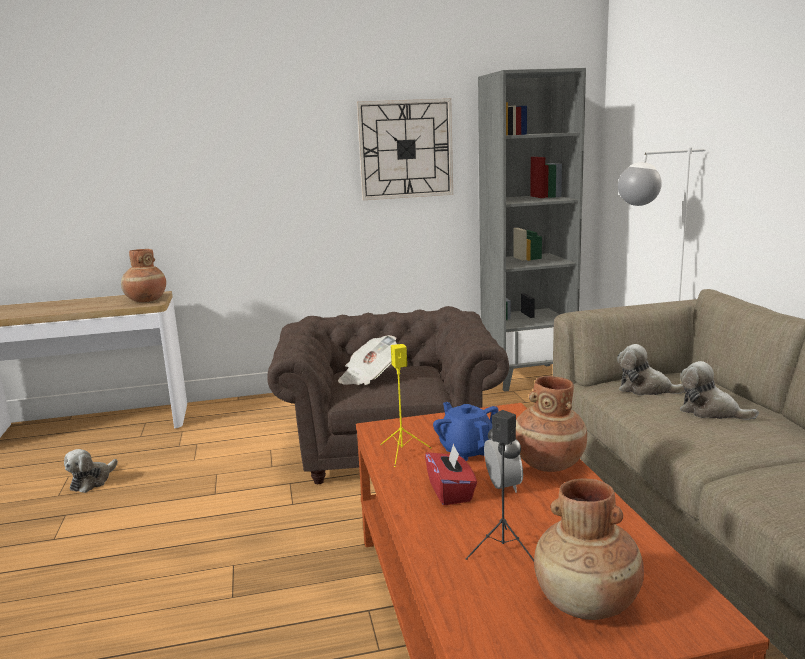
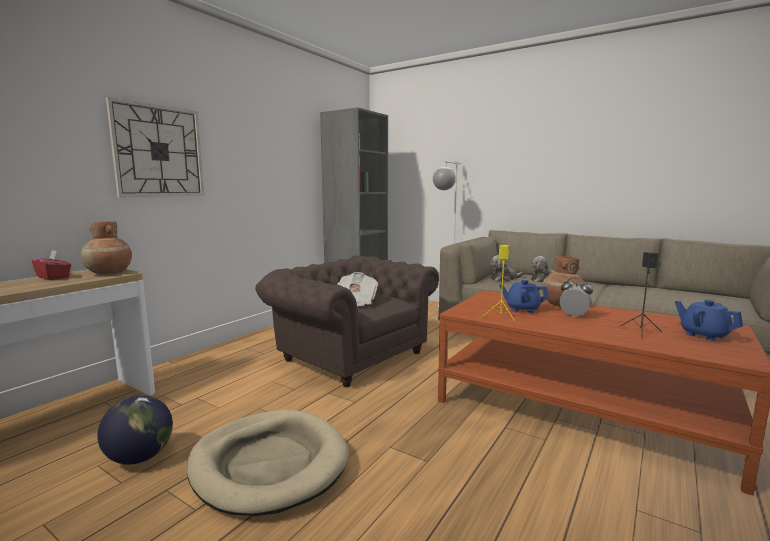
camera: 45 degrees left, 5 degrees down
plush toy [64,449,118,493] -> globe [97,395,173,465]
wall clock [357,98,453,200] -> wall clock moved to [106,97,204,197]
red tissue box [425,443,477,505] -> red tissue box moved to [32,250,71,280]
brown vase [534,478,644,620] -> blue teapot [675,300,743,341]
none -> beige dog bed [187,410,349,516]

